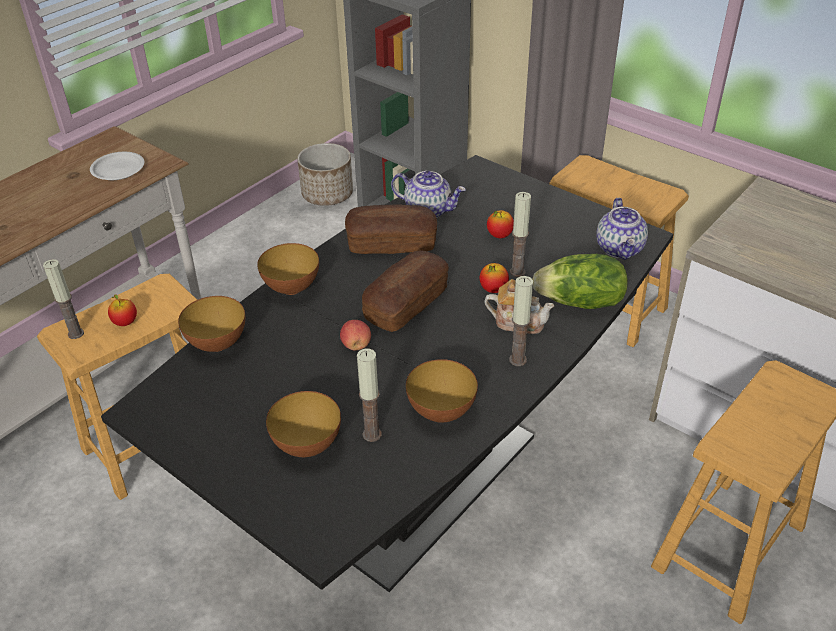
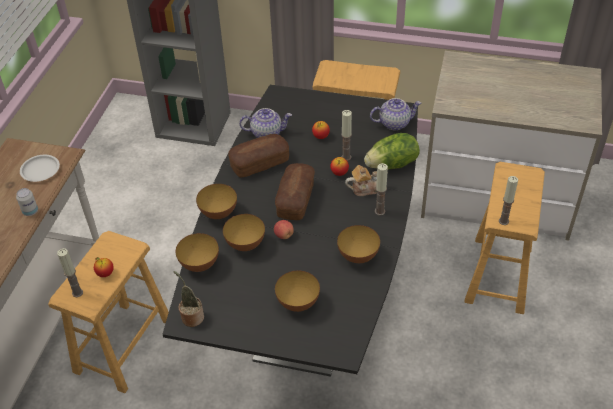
camera: 25 degrees left, 5 degrees up
planter [297,143,353,206] -> none
candle [357,348,382,442] -> candle moved to [499,176,518,225]
teapot [596,198,648,260] -> teapot turned 75 degrees counterclockwise [370,98,421,130]
none -> can [16,188,38,216]
none -> potted plant [174,271,204,327]
none -> bowl [223,214,265,251]

